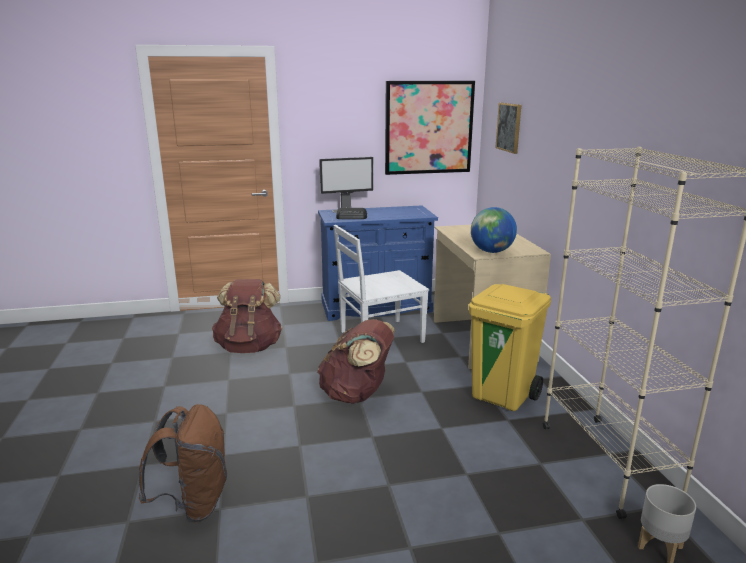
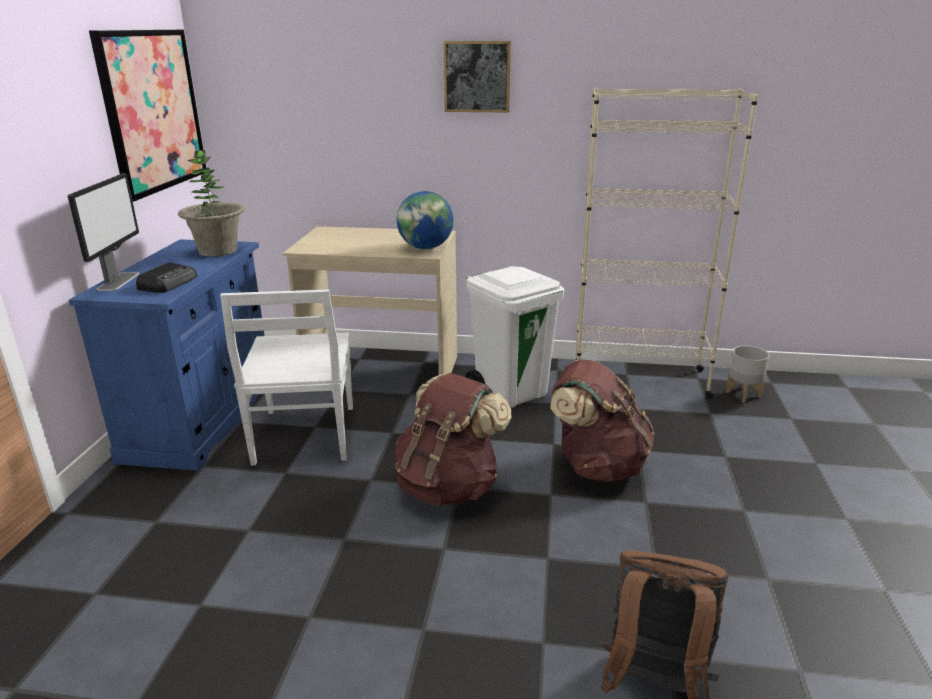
camera: 70 degrees left, 5 degrees up
brown backpack [212,279,282,353] -> brown backpack moved to [550,359,655,482]
yellow trash can [469,284,551,411] -> white trash can [465,266,564,408]
picture [495,103,521,154] -> picture moved to [443,41,511,112]
none -> potted plant [178,150,245,257]

